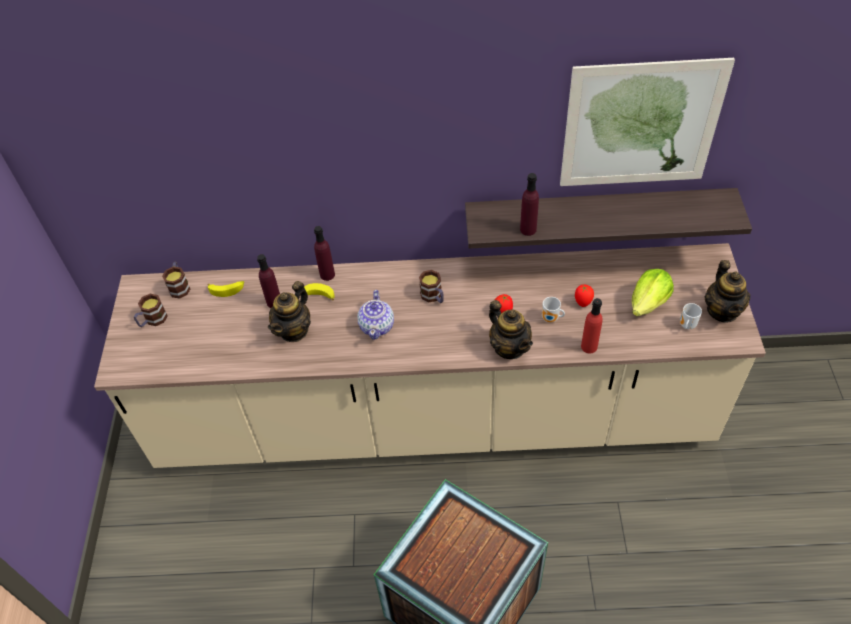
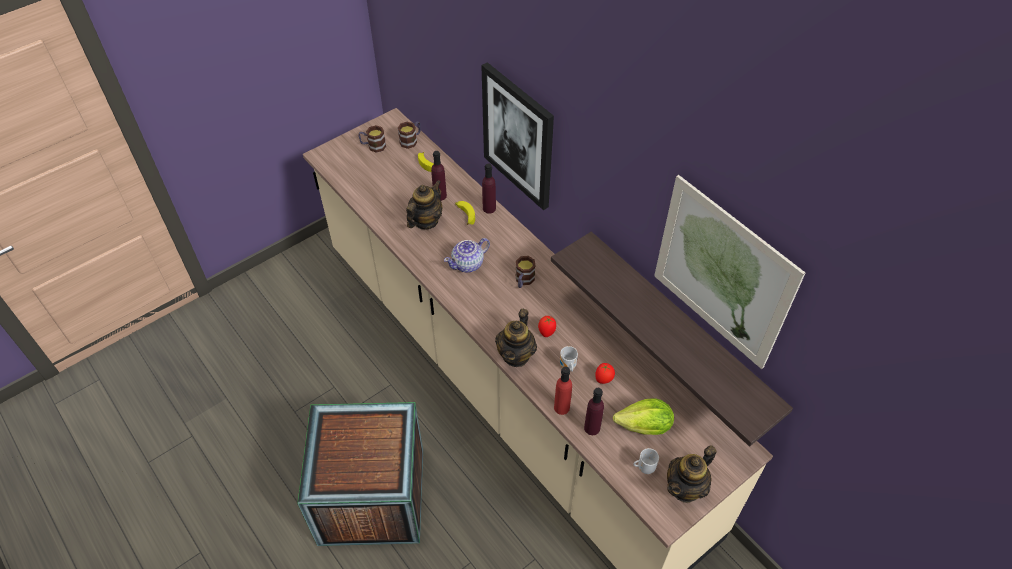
camera: 50 degrees right, 0 degrees up
teapot [268,281,311,342] -> teapot turned 135 degrees clockwise [406,180,442,230]
purple bottle [520,173,539,236] -> purple bottle moved to [584,388,604,435]
none -> picture [481,62,554,210]

